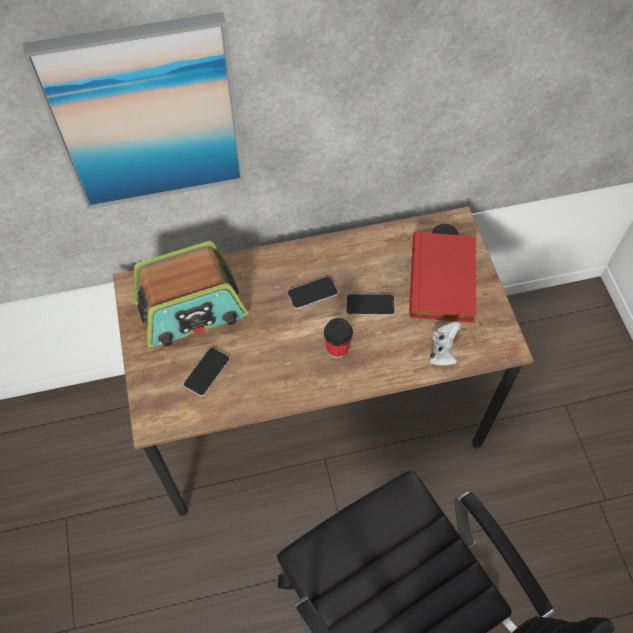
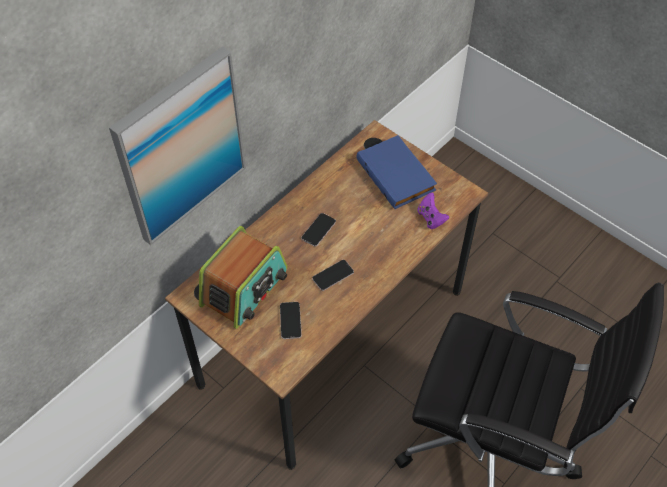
camera: 35 degrees left, 5 degrees down
cup [324,318,353,358] -> none
phone [346,294,395,315] -> phone moved to [312,260,354,291]
red book [409,231,476,323] -> blue book [356,135,437,209]
white game controller [430,321,461,366] -> purple game controller [418,193,449,229]

